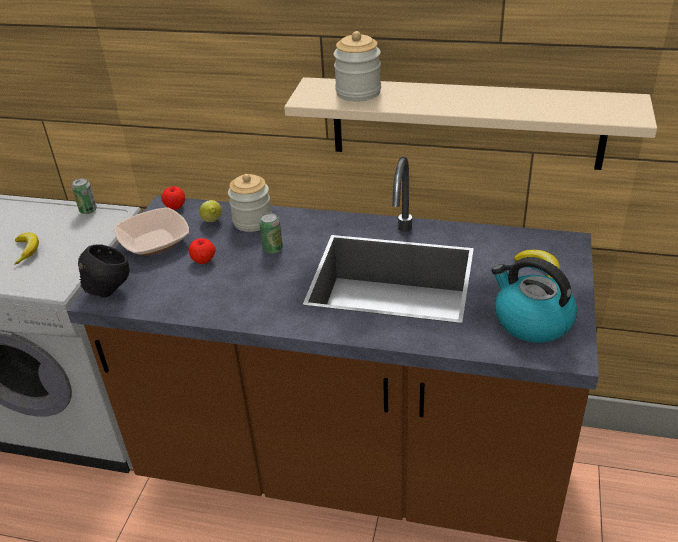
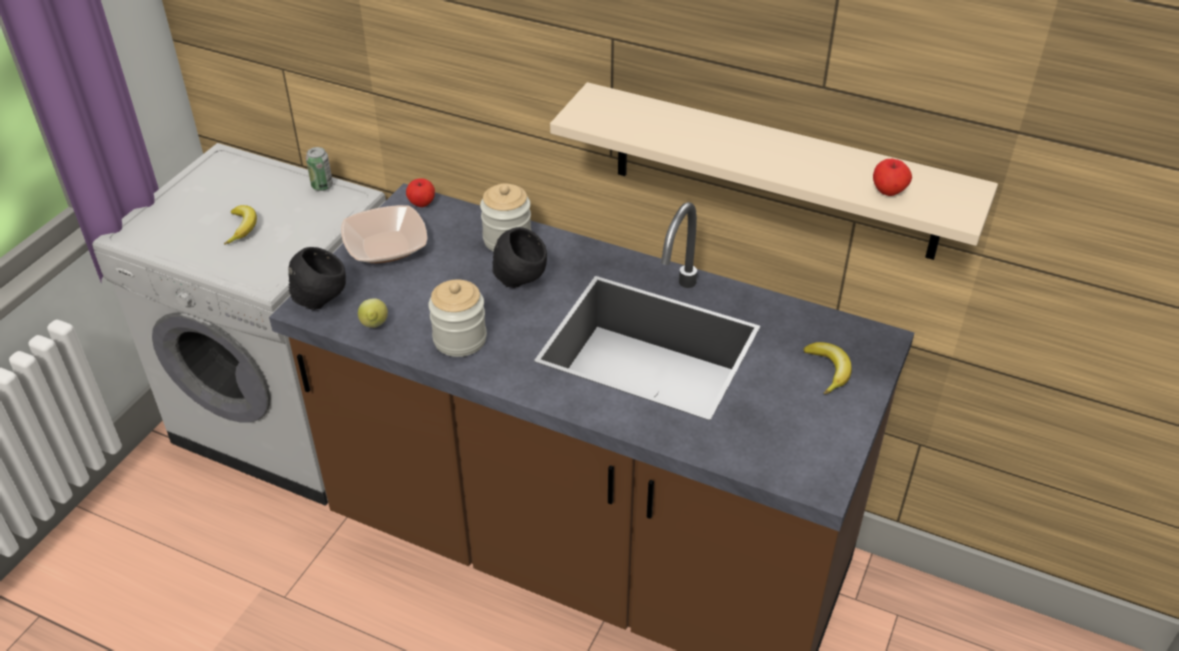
camera: 10 degrees right, 5 degrees up
apple [189,238,215,264] -> apple moved to [873,159,912,196]
lemon [200,200,222,222] -> lemon moved to [358,298,388,328]
can [259,213,283,254] -> black bowl [492,227,547,288]
jar [334,31,381,101] -> jar moved to [428,280,487,357]
kettle [492,257,577,343] -> none

